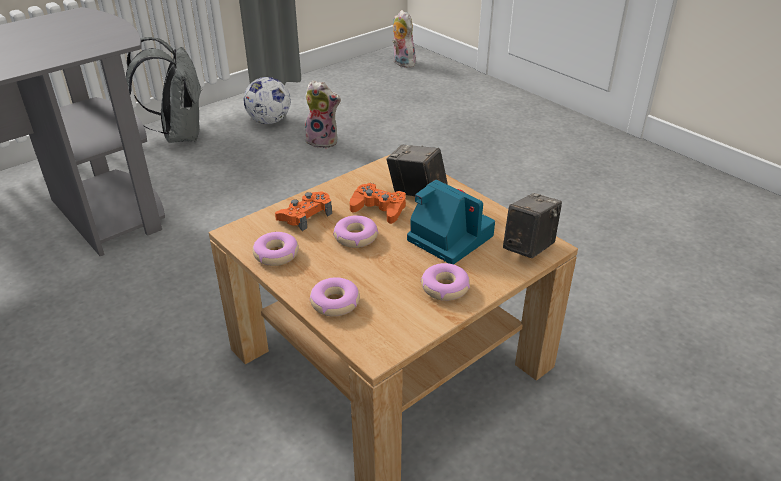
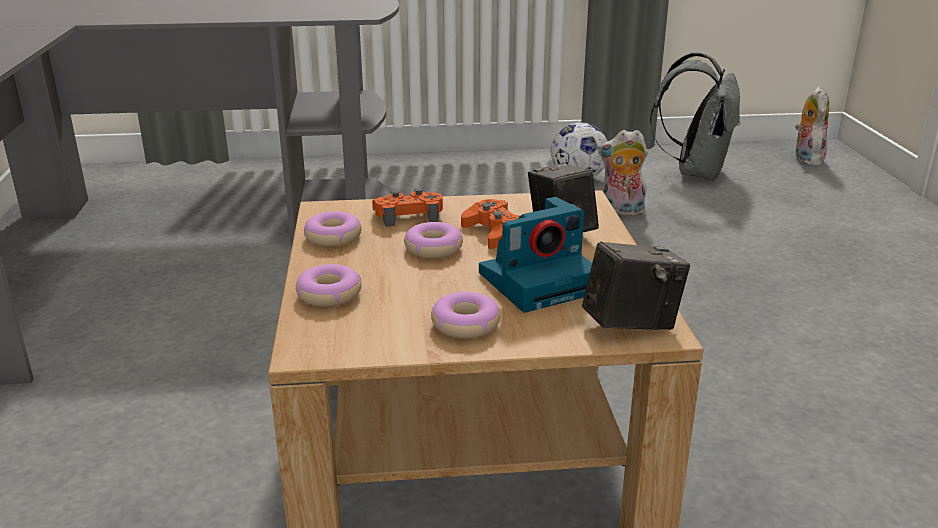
camera: 35 degrees right, 10 degrees down
grey backpack [126,37,202,143] -> grey backpack moved to [650,52,741,181]
plush toy [305,80,341,148] -> plush toy turned 135 degrees clockwise [597,130,648,216]
camera [407,180,495,265] -> camera turned 75 degrees clockwise [479,197,592,313]

